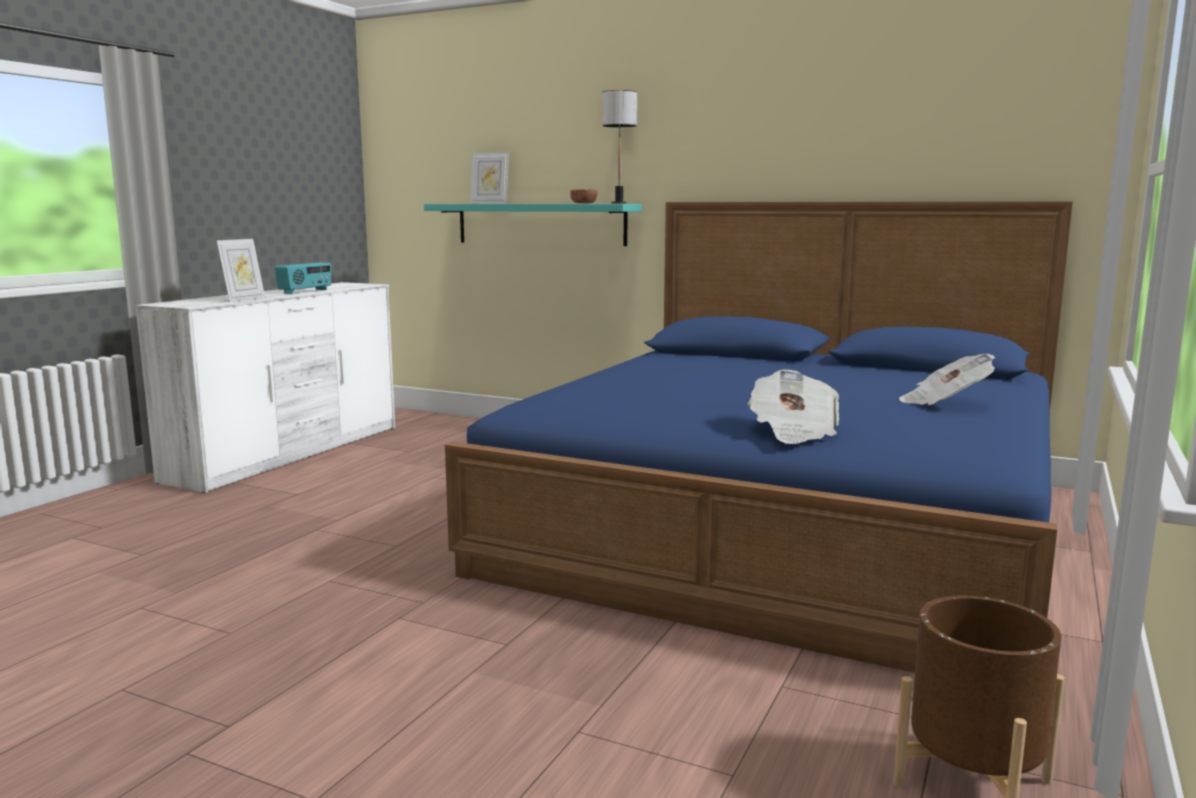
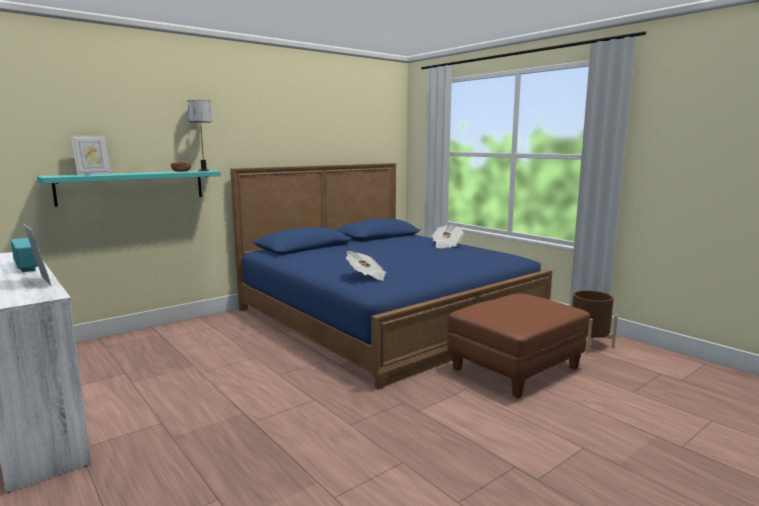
camera: 65 degrees left, 0 degrees up
newspaper [748,370,839,444] -> newspaper moved to [346,251,387,281]
none -> brown ottoman [447,293,590,398]

